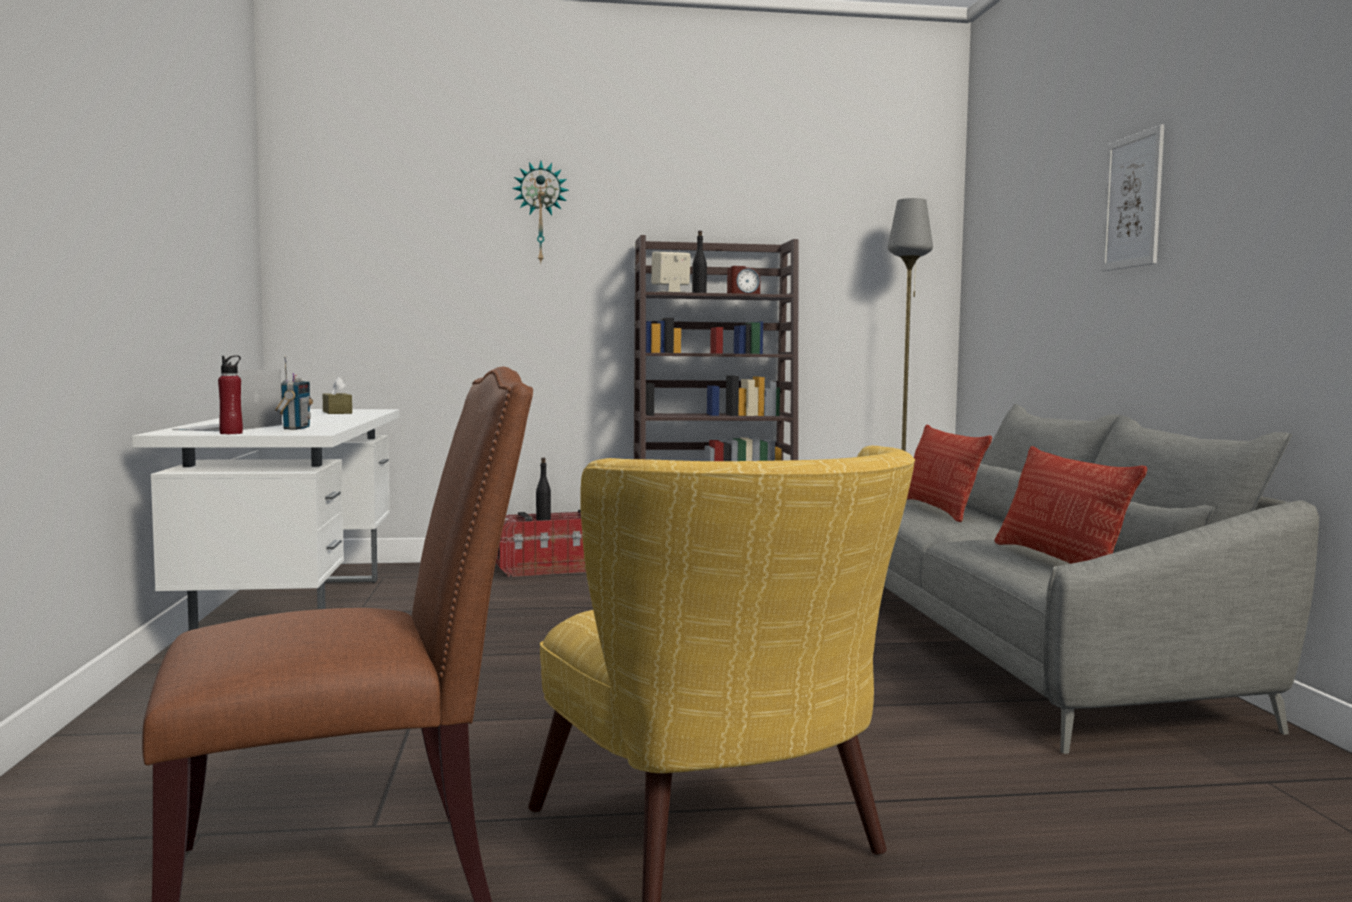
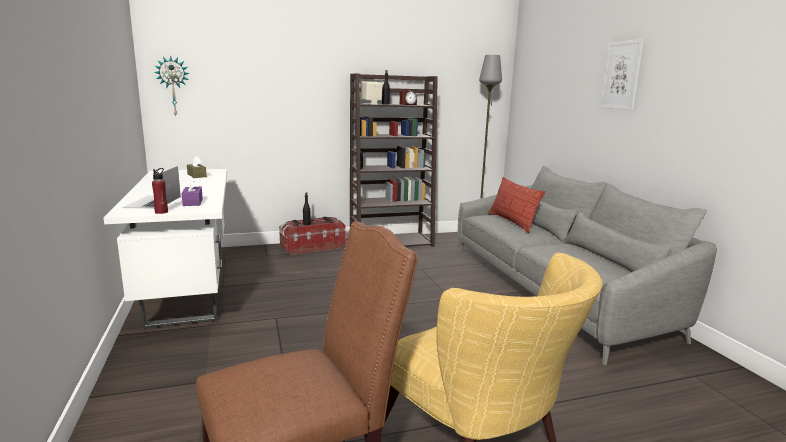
camera: 10 degrees left, 10 degrees up
radio [275,356,313,430] -> purple tissue box [181,177,203,206]
wall clock [512,161,569,263] -> wall clock moved to [154,55,190,116]
pillow [994,446,1147,564] -> none

